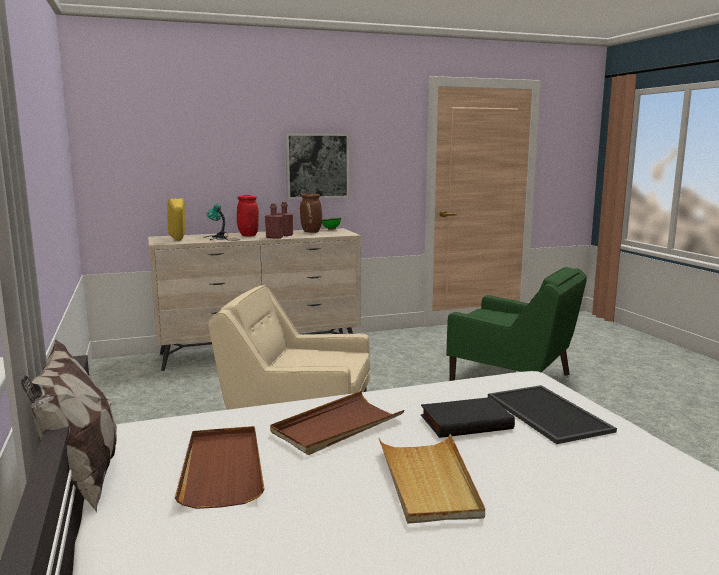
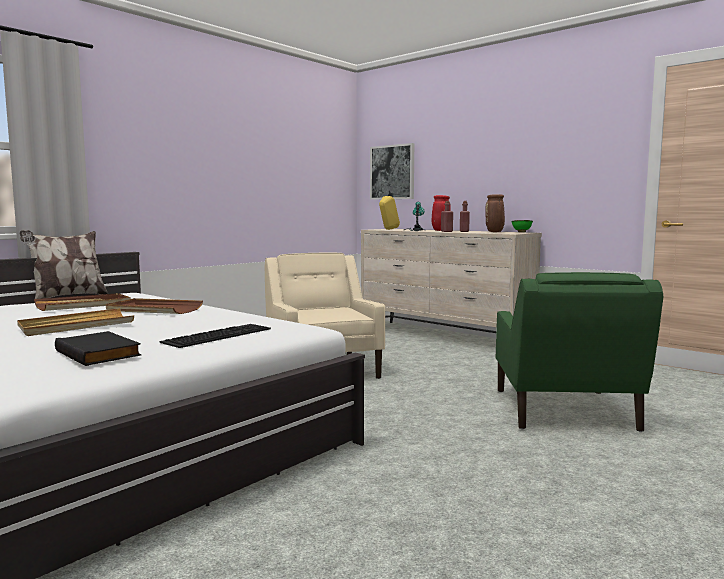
camera: 60 degrees right, 5 degrees down
picture [285,133,349,199] -> picture moved to [370,143,414,200]
black book [421,397,515,438] -> black book moved to [55,331,142,366]
tray [488,385,617,444] -> keyboard [160,324,271,348]

